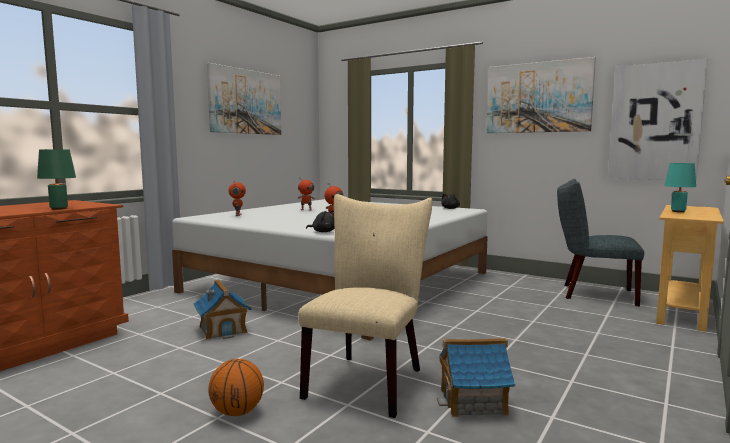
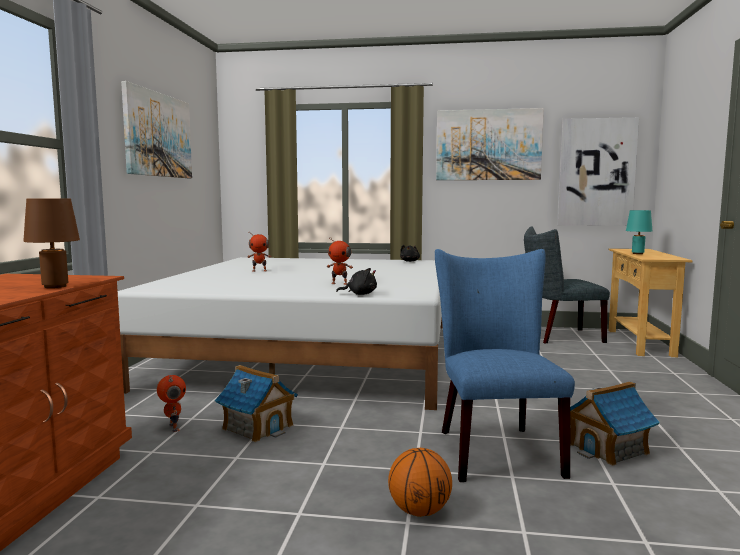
camera: 25 degrees left, 0 degrees up
green table lamp [37,149,76,210] -> brown table lamp [23,199,80,288]
toy robot [229,181,246,216] -> toy robot moved to [157,375,186,432]
beige chair [298,194,432,418] -> blue chair [435,249,575,482]

